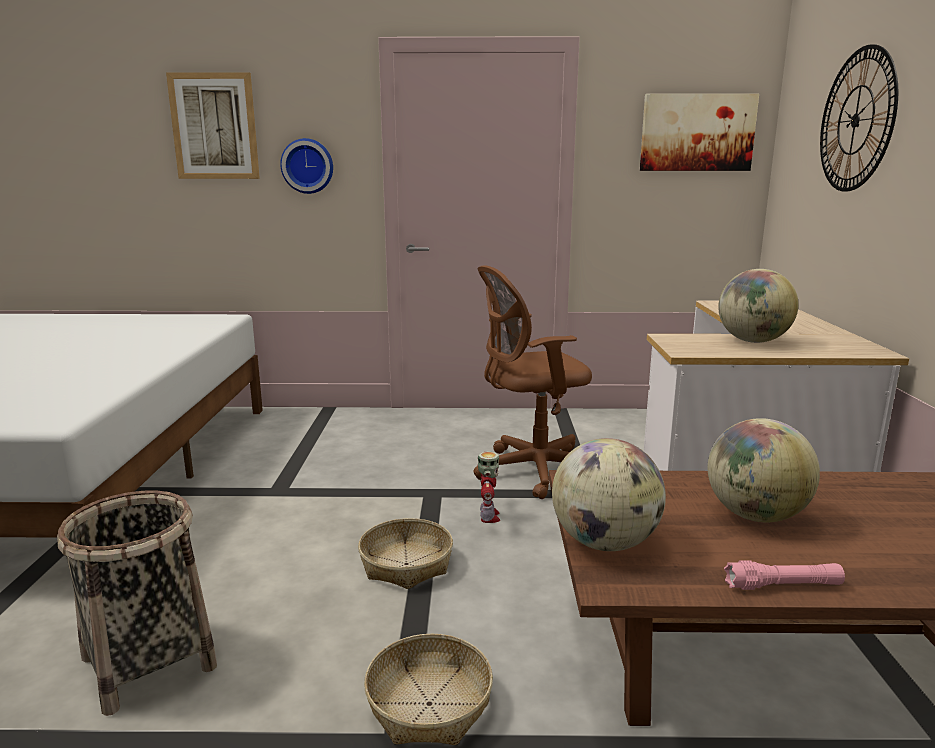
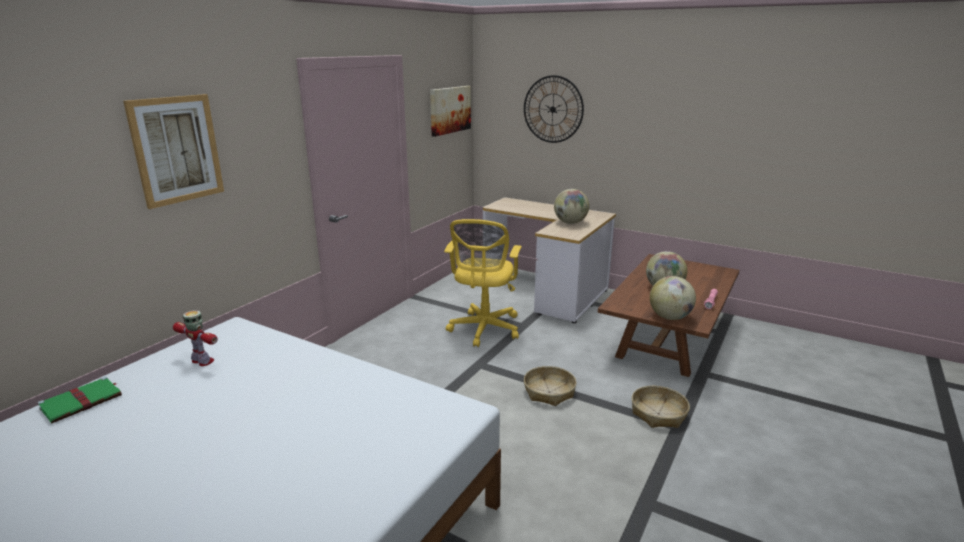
camera: 60 degrees left, 5 degrees up
basket [57,490,217,716] -> none
wall clock [280,138,333,194] -> none
brown office chair [473,265,592,499] -> yellow office chair [444,219,522,347]
toy robot [478,451,500,523] -> toy robot moved to [173,310,218,366]
none -> green book [37,377,122,424]

